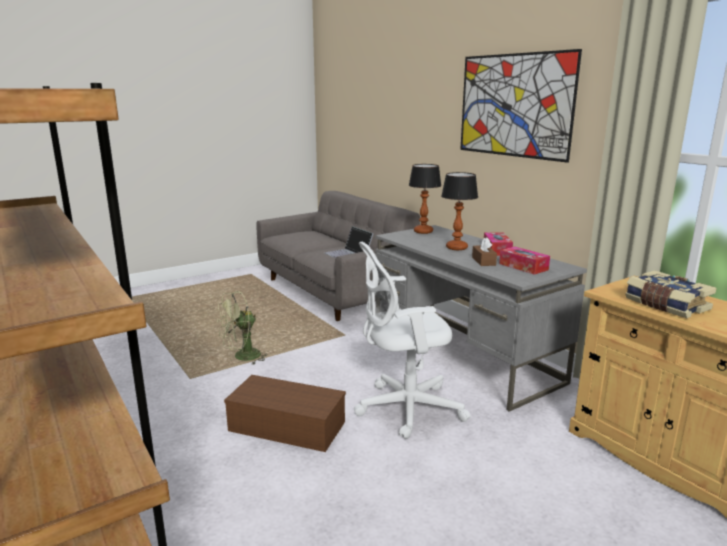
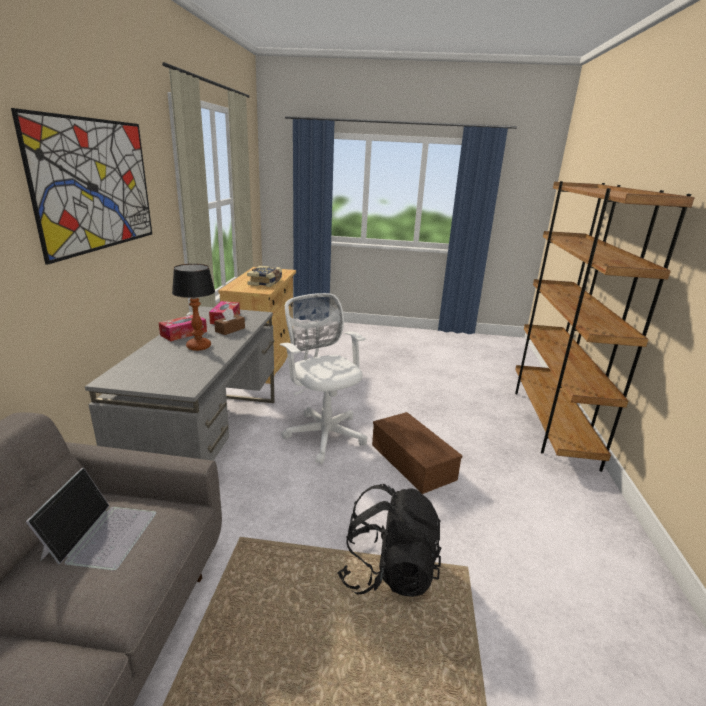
camera: 140 degrees left, 5 degrees up
green fan [217,291,268,364] -> black backpack [338,484,441,597]
white office chair [354,242,470,439] -> white office chair turned 150 degrees counterclockwise [280,293,367,464]
table lamp [409,164,441,234] -> none

